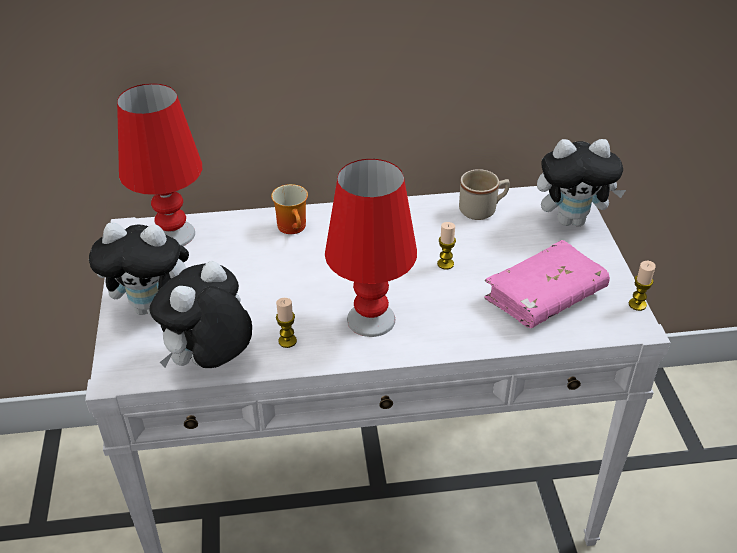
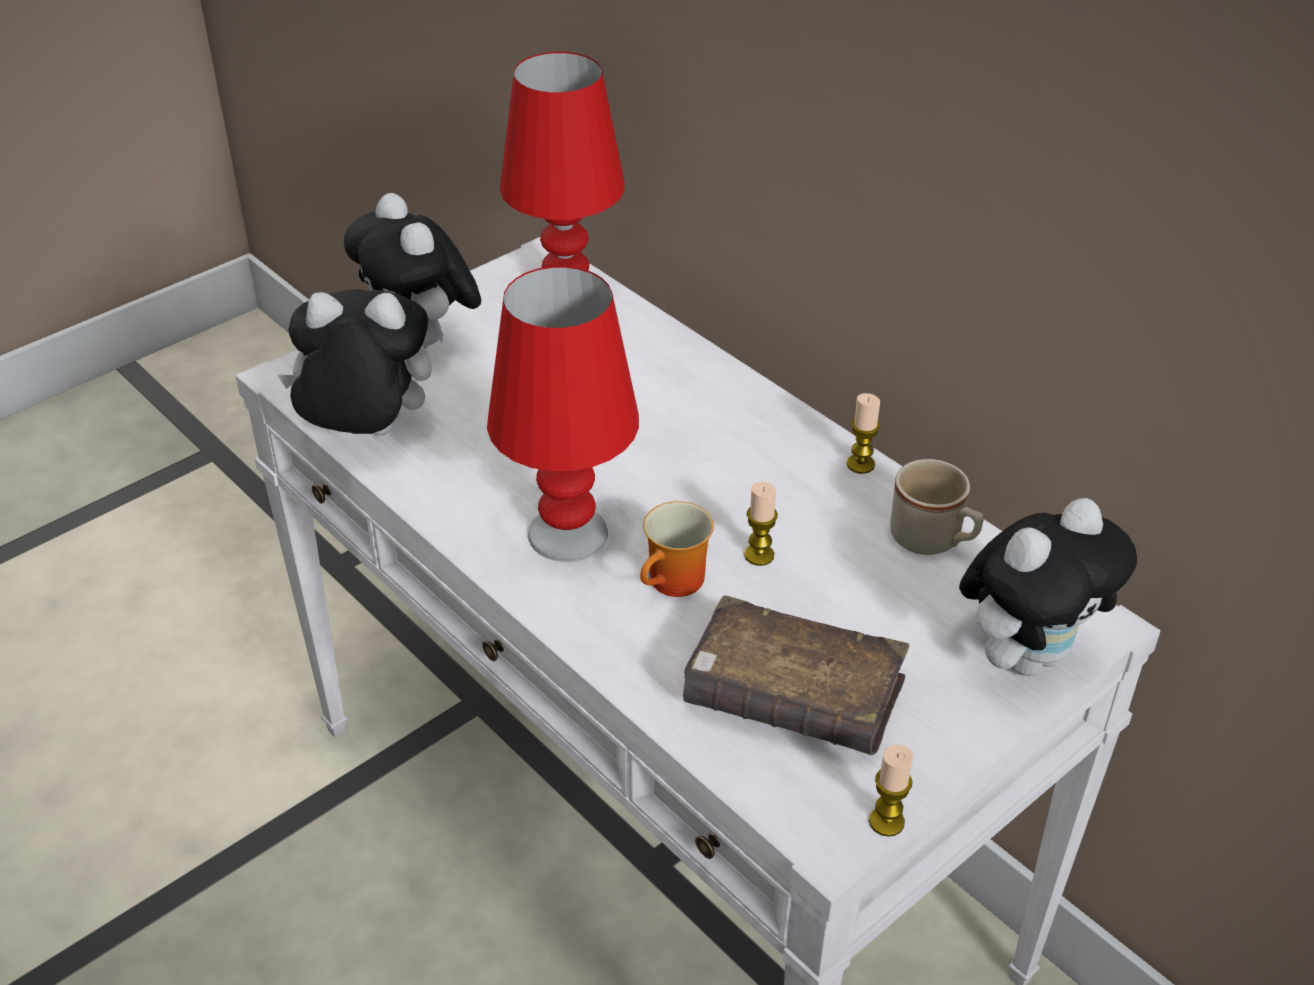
camera: 55 degrees right, 0 degrees up
mug [271,184,308,234] -> mug moved to [640,501,714,597]
candle [276,298,297,348] -> candle moved to [847,393,880,474]
pink book [484,240,610,328] -> brown book [683,595,910,755]
plush toy [537,139,626,226] -> plush toy turned 90 degrees counterclockwise [959,498,1137,676]

